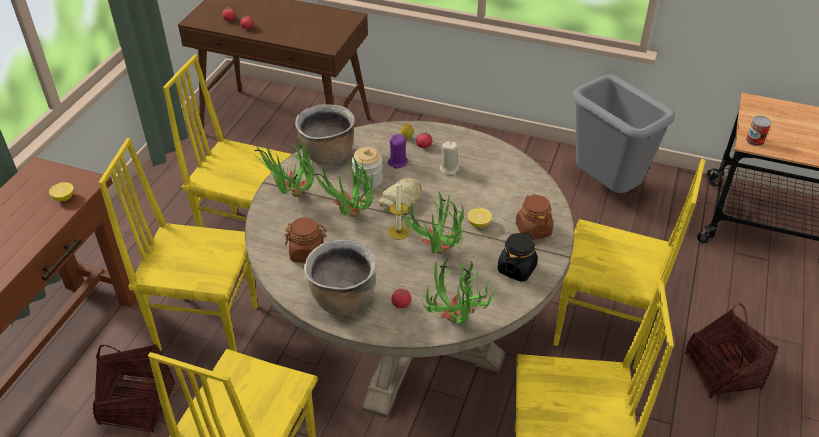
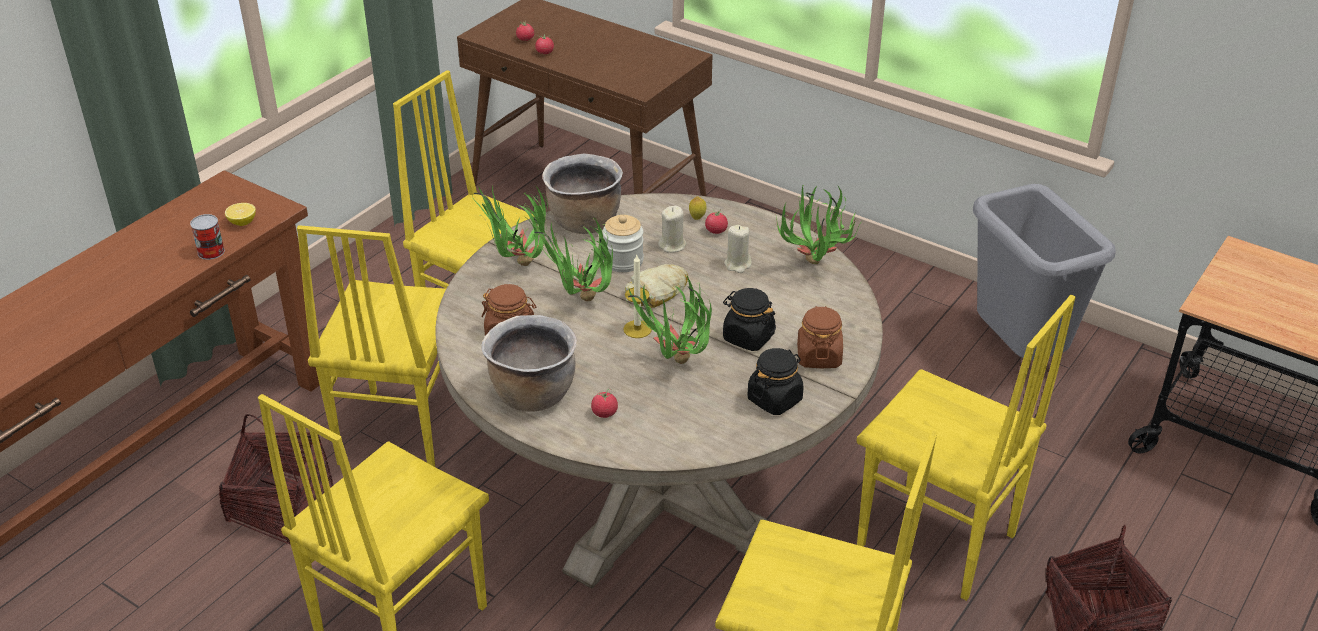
camera: 15 degrees right, 5 degrees down
yellow chair [99,138,258,352] -> yellow chair turned 105 degrees counterclockwise [297,225,446,467]
purple candle [388,134,408,168] -> beige candle [658,206,687,253]
potted plant [422,258,498,324] -> potted plant moved to [776,186,864,264]
lemon [467,208,492,228] -> black jar [723,288,776,351]
can [746,116,771,146] -> can moved to [190,214,225,260]

